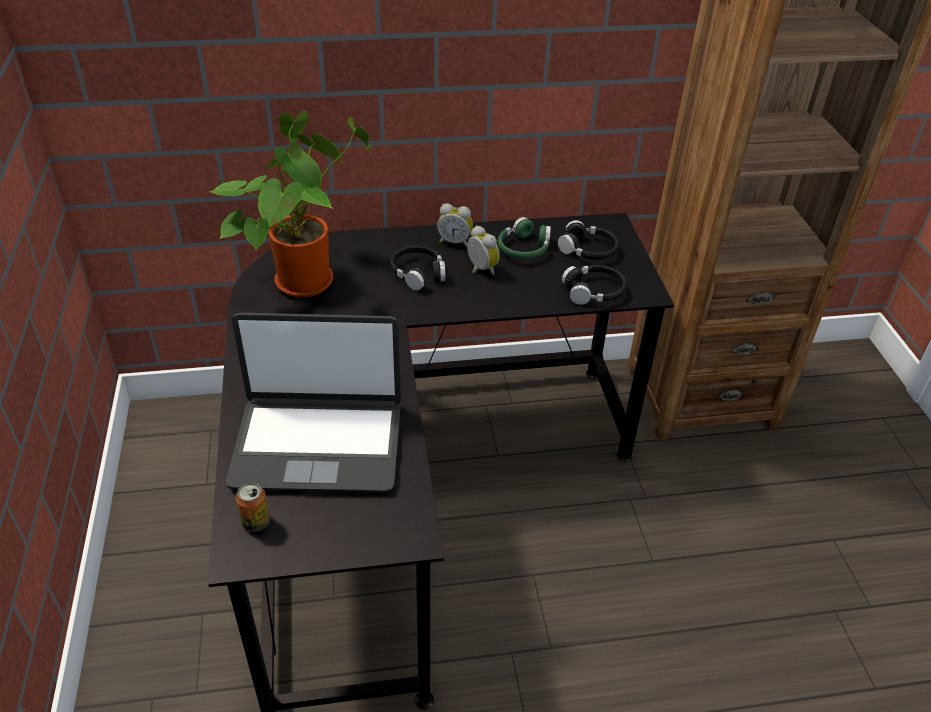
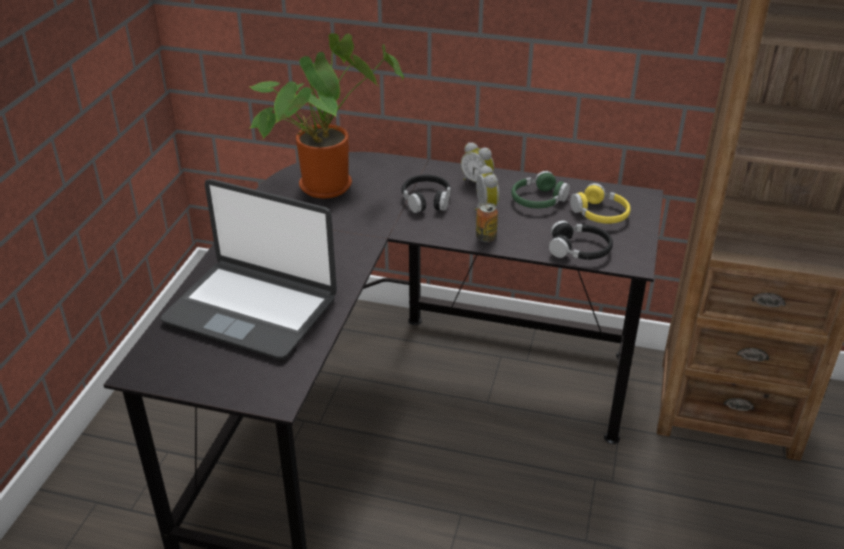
camera: 25 degrees right, 5 degrees down
can [236,482,270,532] -> can moved to [476,203,498,242]
black headphones [558,220,619,260] -> yellow headphones [570,183,631,224]

